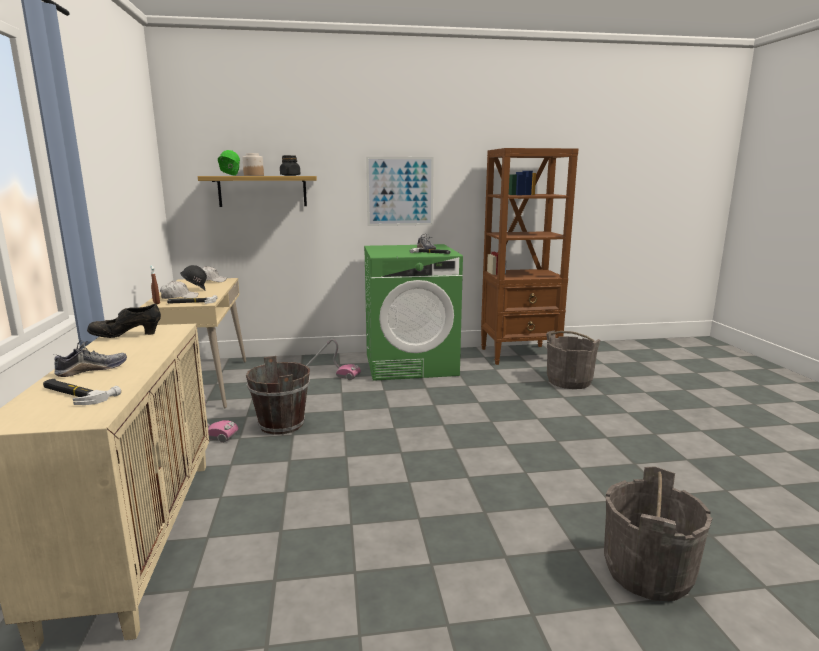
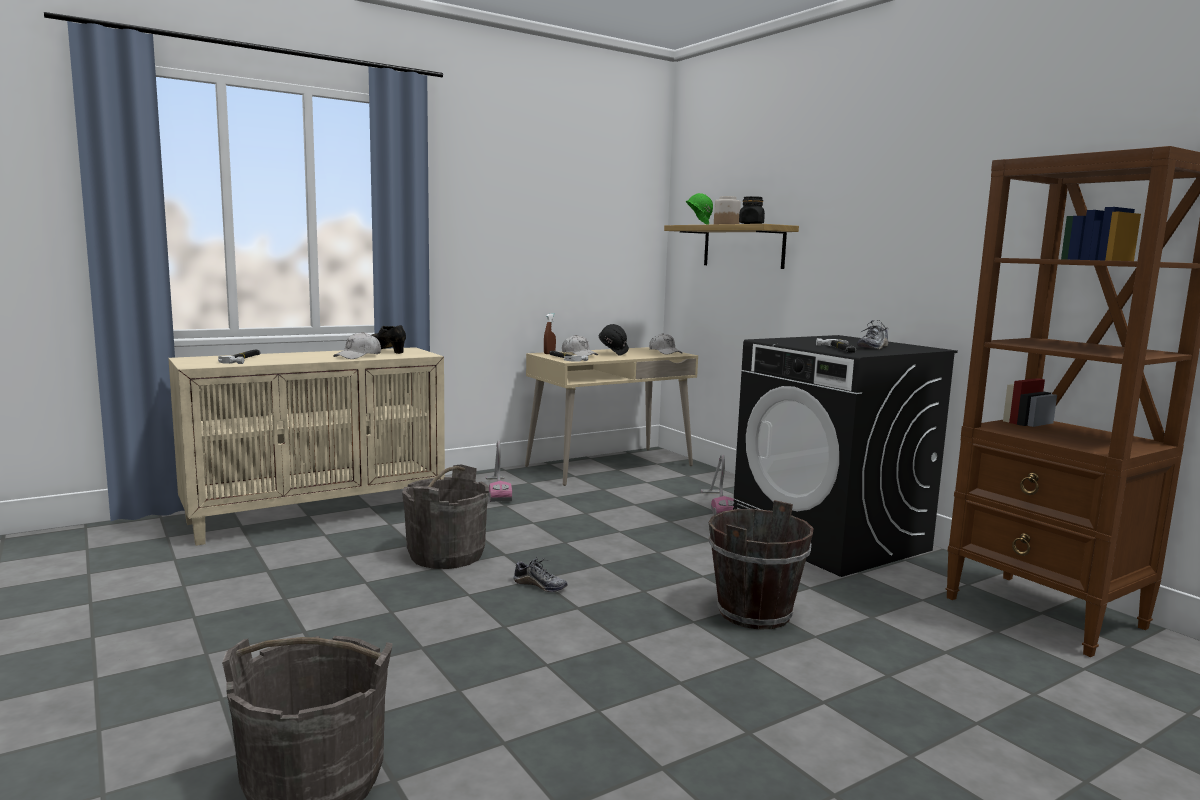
camera: 65 degrees right, 5 degrees down
shoe [53,340,127,377] -> shoe moved to [513,556,568,592]
brown bucket [246,356,310,435] -> brown bucket moved to [708,500,814,630]
green washing machine [364,244,463,381] -> black washing machine [733,335,958,577]
picture [366,157,434,226] -> none
grey bucket [546,331,600,389] -> grey bucket moved to [402,464,489,569]
none -> white cap [333,332,381,359]

